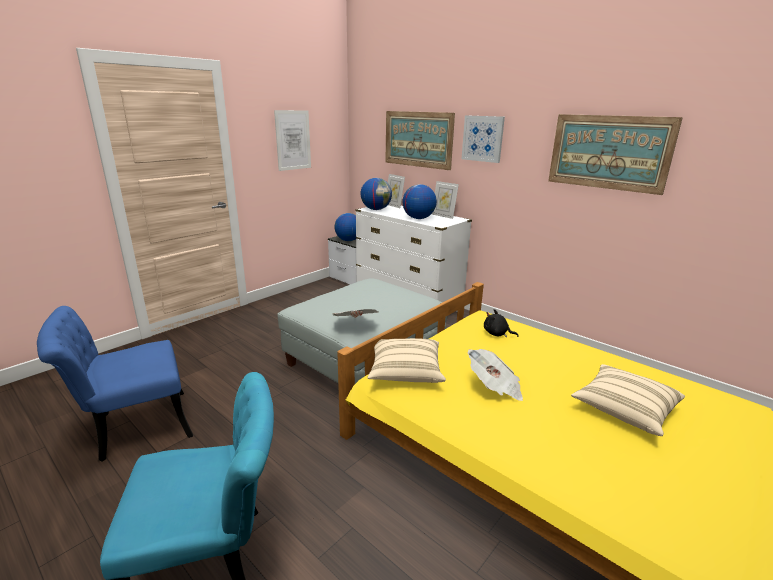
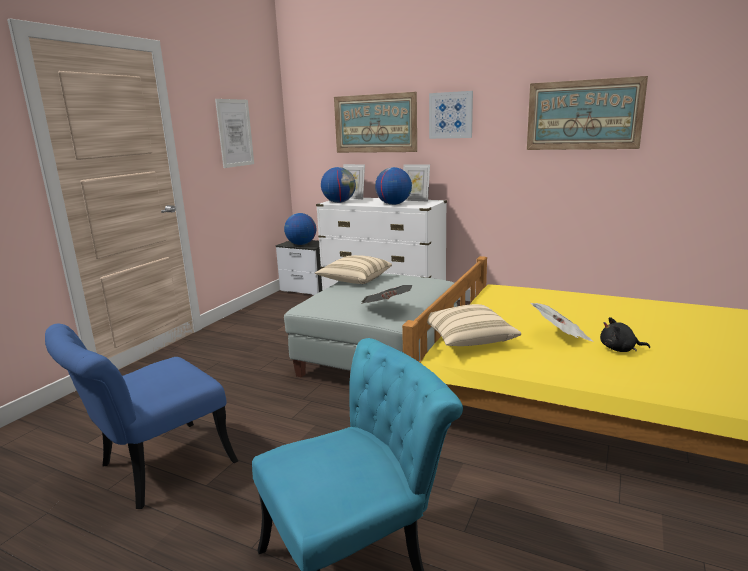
camera: 15 degrees left, 5 degrees down
black plush toy [484,309,519,337] -> black plush toy moved to [600,317,650,352]
beige pillow [571,364,685,436] -> beige pillow moved to [315,255,392,284]

